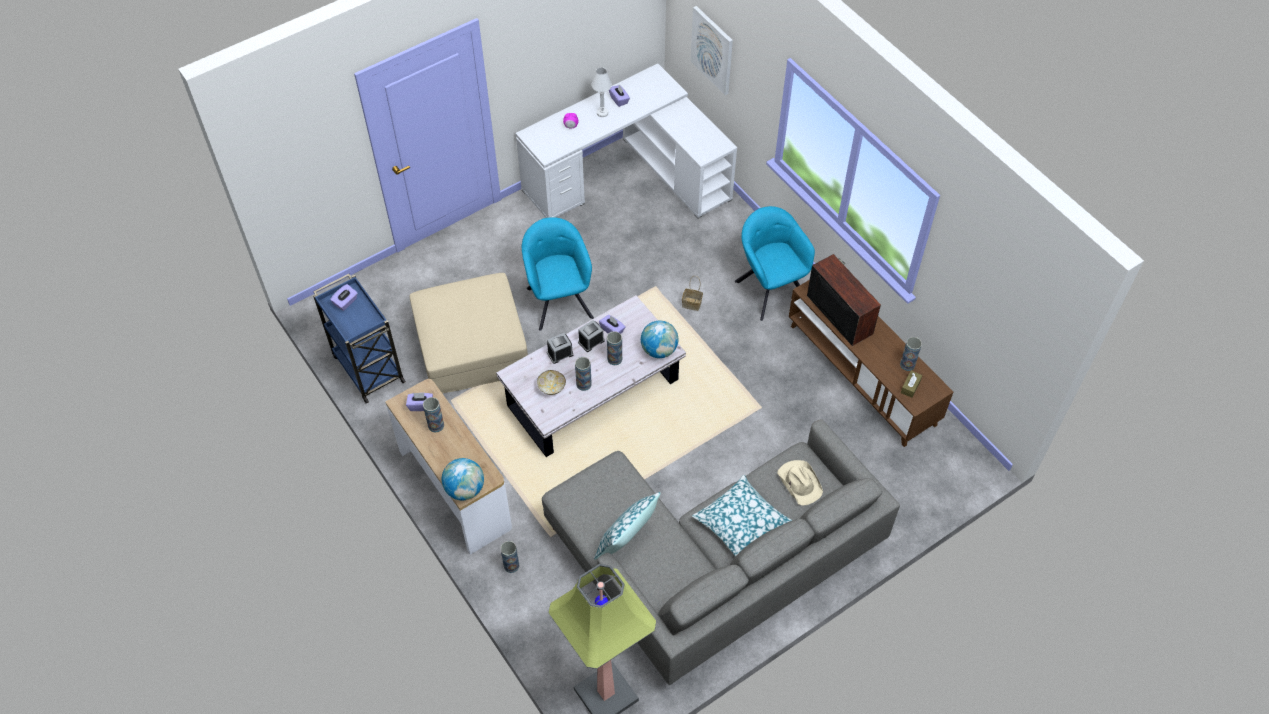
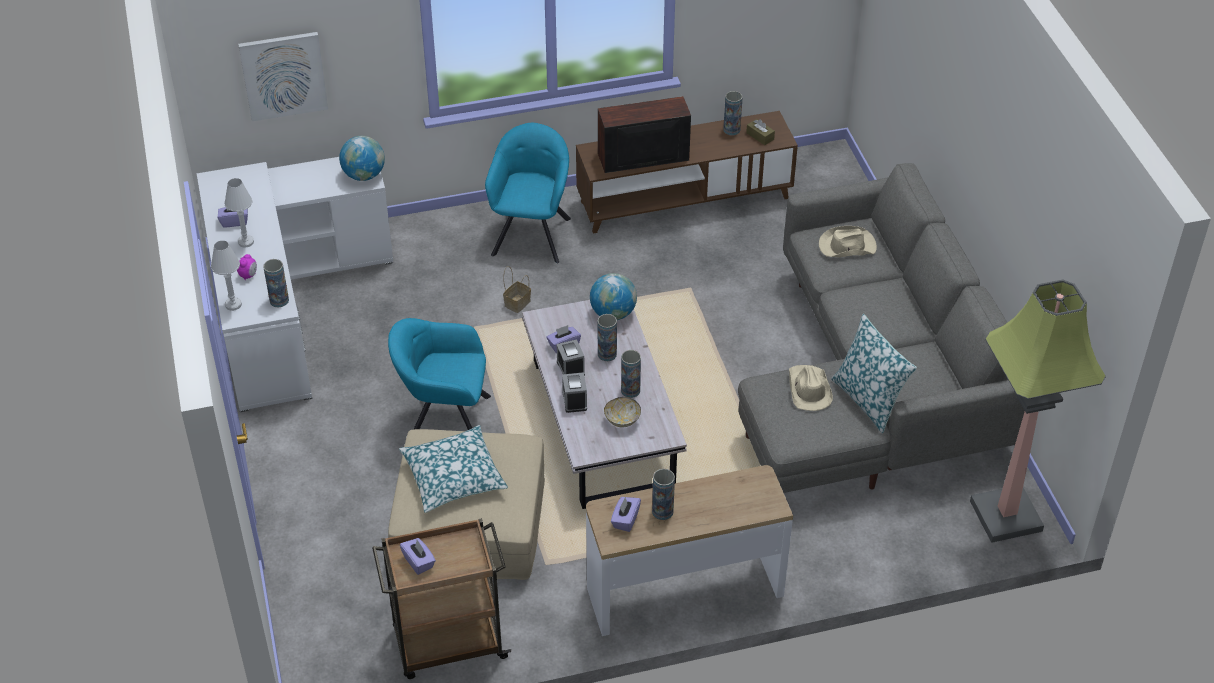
camera: 70 degrees left, 10 degrees down
blue cart [313,274,406,404] -> brown cart [372,518,512,679]
globe [442,458,484,500] -> globe moved to [339,136,385,181]
vase [500,541,520,573] -> vase moved to [263,259,289,307]
pillow [692,475,792,556] -> pillow moved to [399,425,508,513]
turquoise armchair [735,206,815,321] -> turquoise armchair turned 105 degrees clockwise [485,123,571,264]
none -> white table lamp [211,240,242,311]
none -> beige hat [789,365,833,411]

